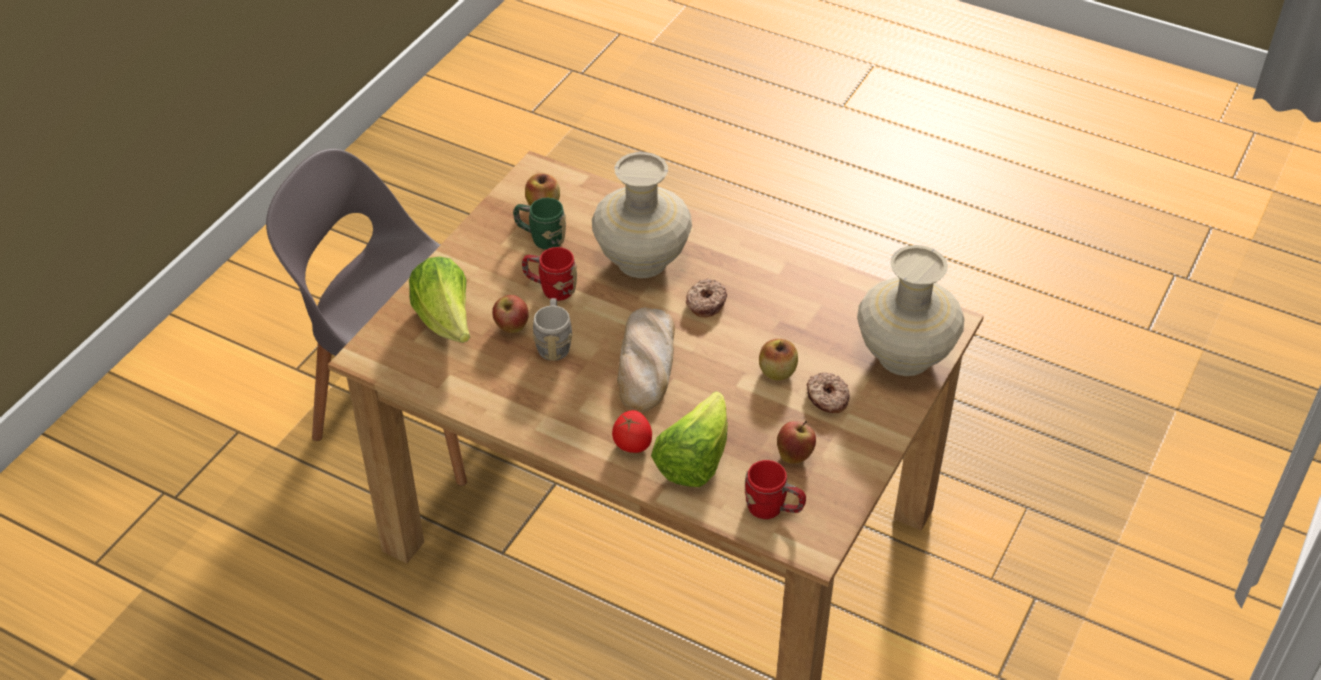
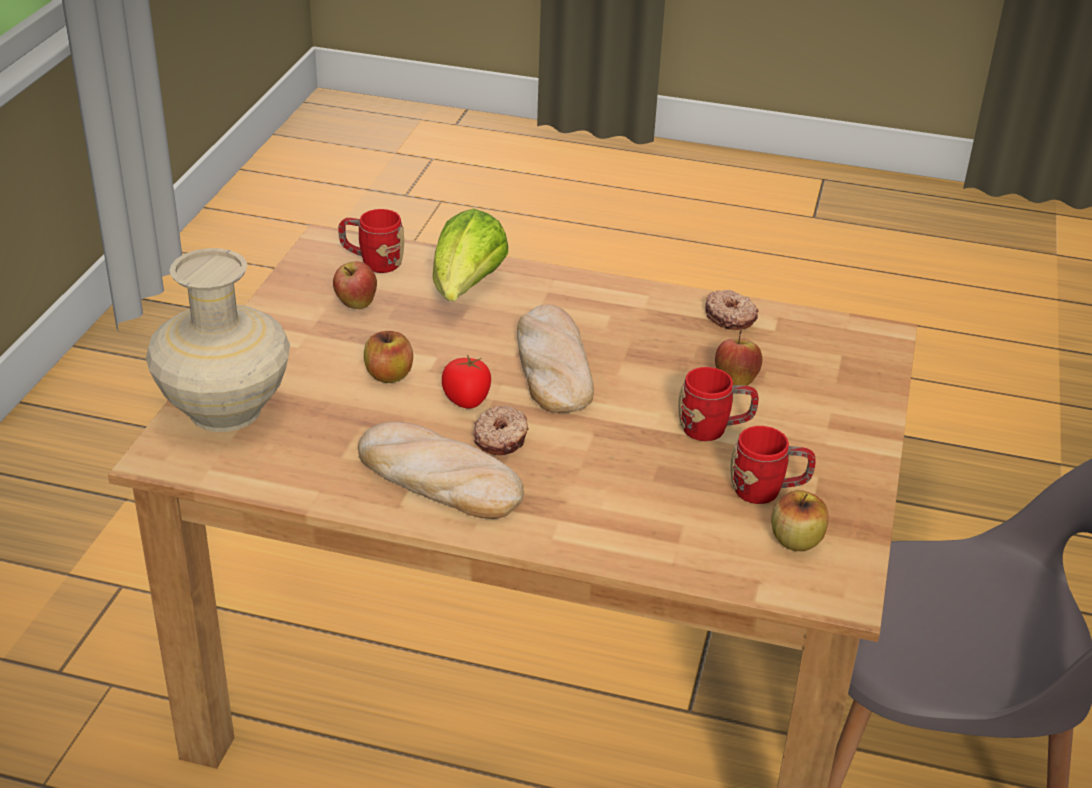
camera: 165 degrees right, 10 degrees down
lettuce [409,257,470,343] -> none
green mug [513,198,566,250] -> red mug [731,426,816,504]
grey mug [532,298,573,361] -> none
beige vase [592,152,692,278] -> none
tomato [612,410,652,453] -> tomato moved to [442,355,491,409]
donut [807,372,850,413] -> donut moved to [705,290,758,330]
none -> bread [358,421,524,519]

